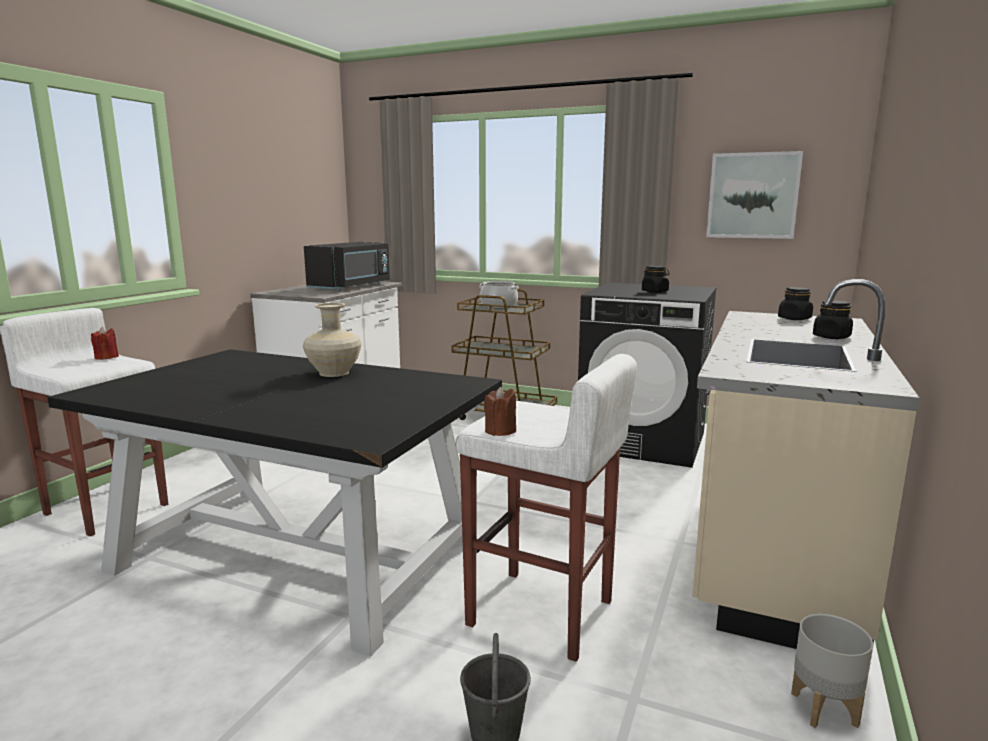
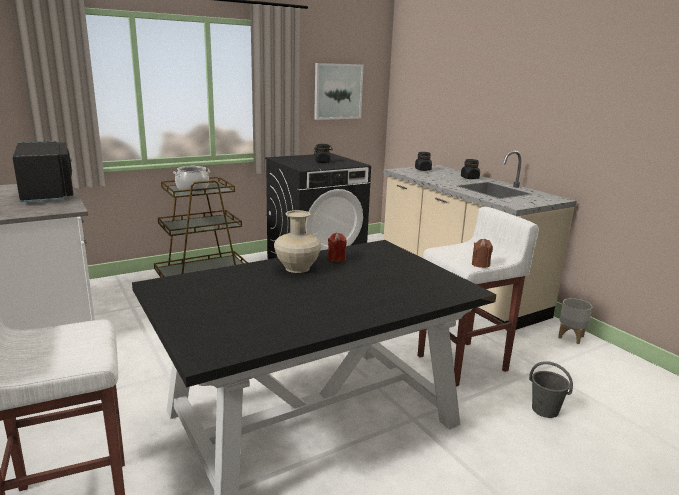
camera: 55 degrees left, 5 degrees up
red candle [91,327,119,360] -> red candle moved to [328,233,347,262]

